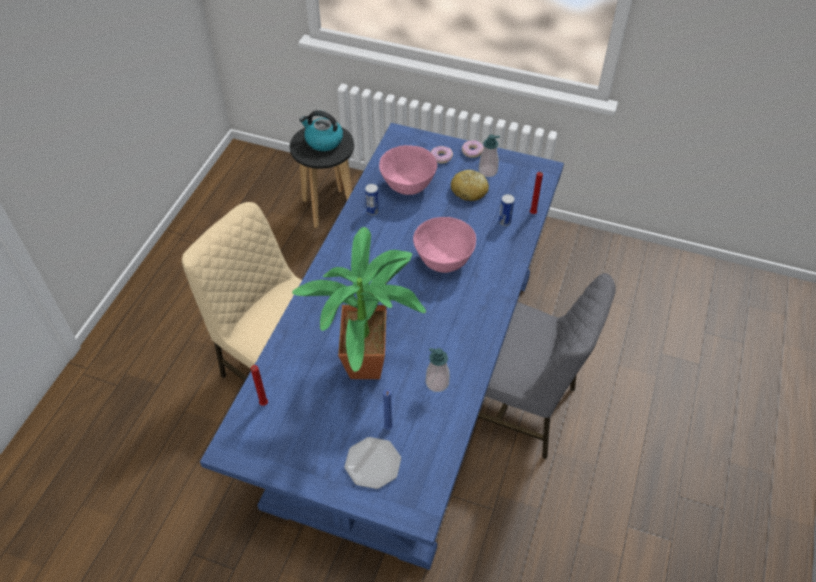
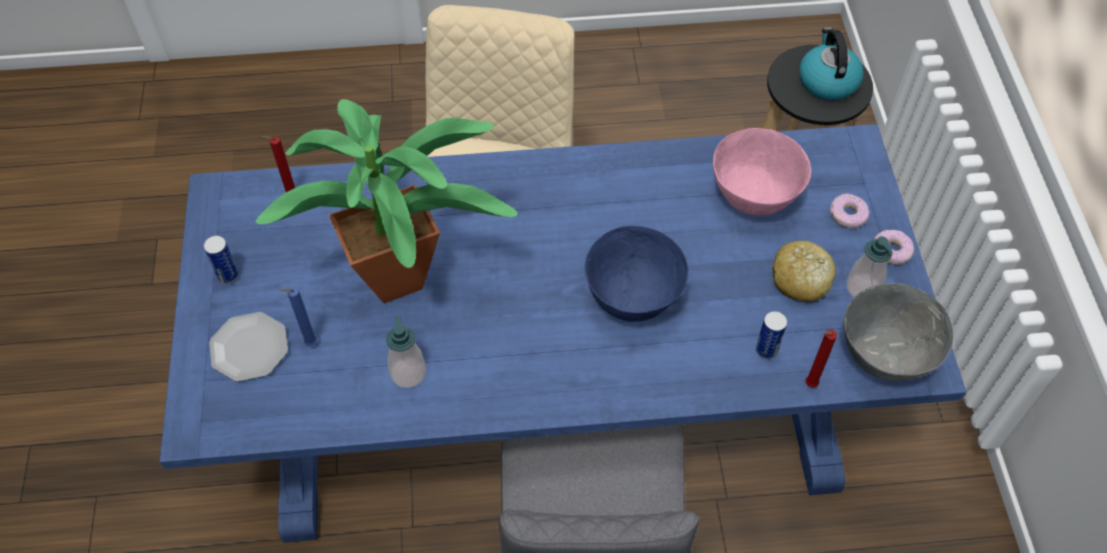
camera: 65 degrees right, 5 degrees up
can [365,184,379,215] -> can moved to [204,235,239,284]
pink bowl [413,217,476,273] -> blue bowl [585,226,689,322]
none -> grey bowl [844,283,953,381]

